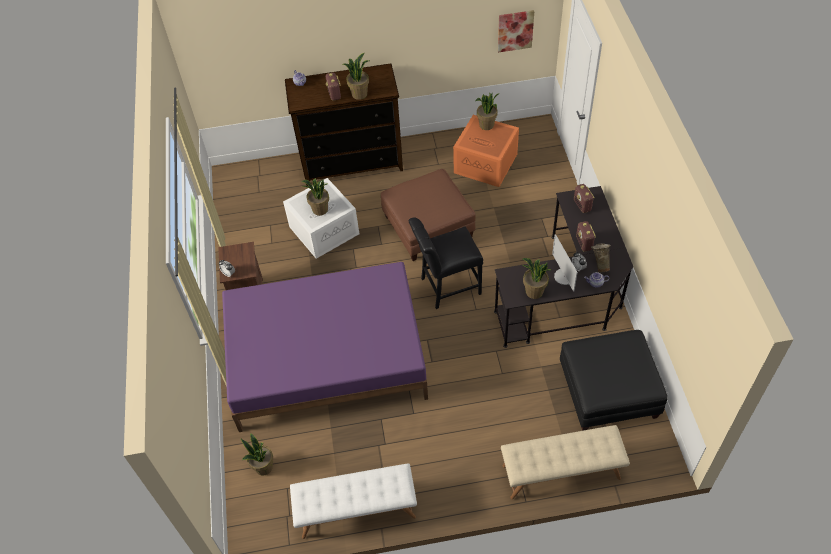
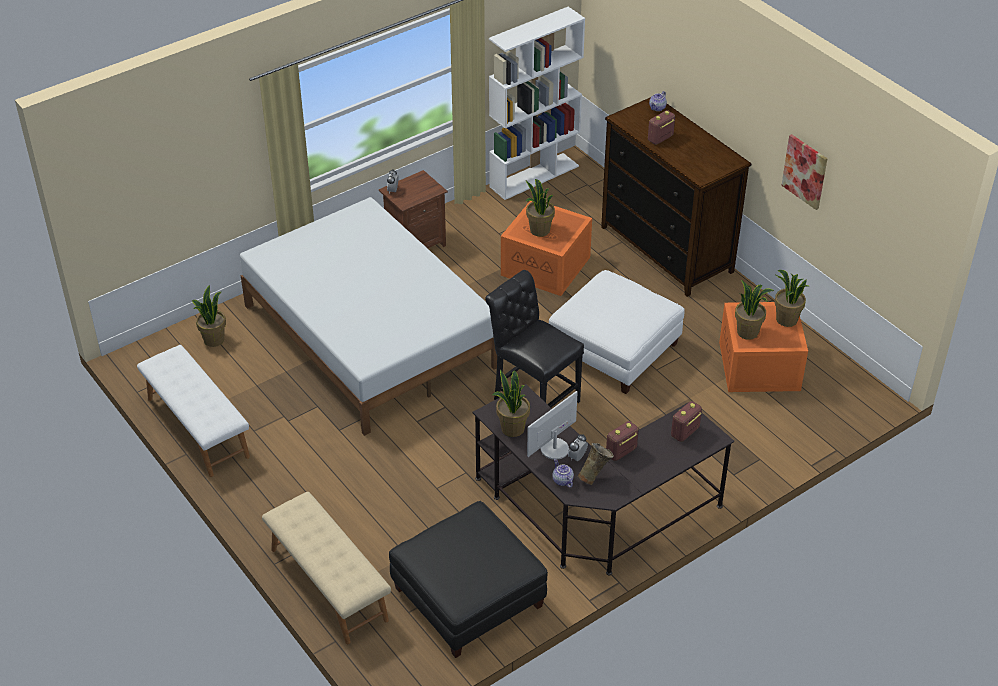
camera: 60 degrees right, 10 degrees down
purple bed [222,262,428,432] -> white bed [240,197,497,436]
white storage box [283,178,359,259] -> orange storage box [501,201,592,296]
potted plant [342,53,369,100] -> potted plant moved to [735,280,774,340]
brown ottoman [381,169,476,261] -> white ottoman [549,270,685,394]
picture [498,10,534,53] -> picture moved to [781,134,828,210]
none -> white bookcase [489,7,585,200]

